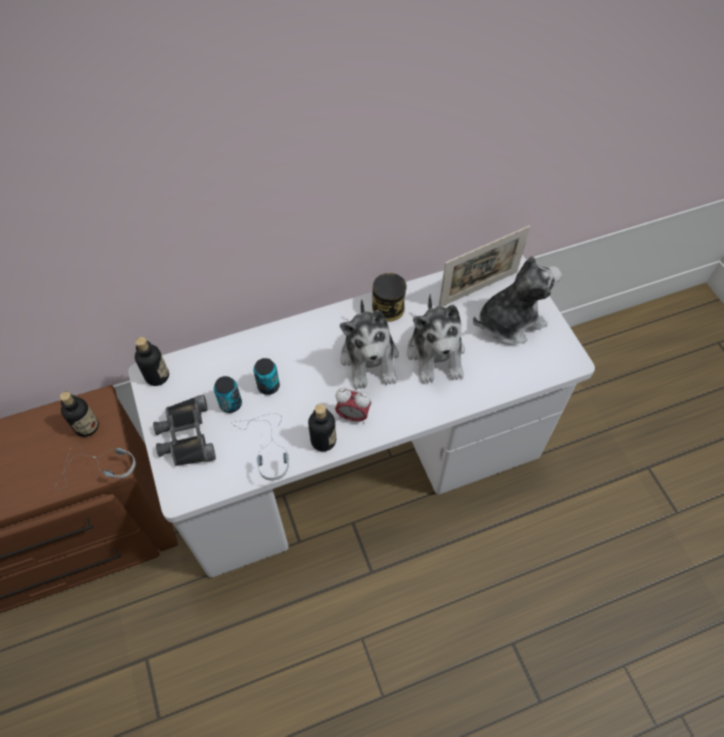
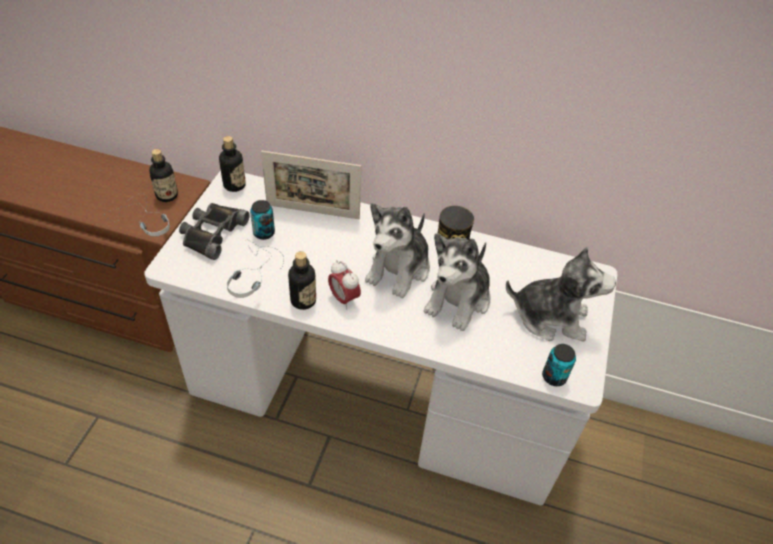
camera: 35 degrees right, 10 degrees down
can [253,358,280,395] -> can moved to [542,344,576,386]
picture frame [439,226,530,306] -> picture frame moved to [261,151,361,219]

